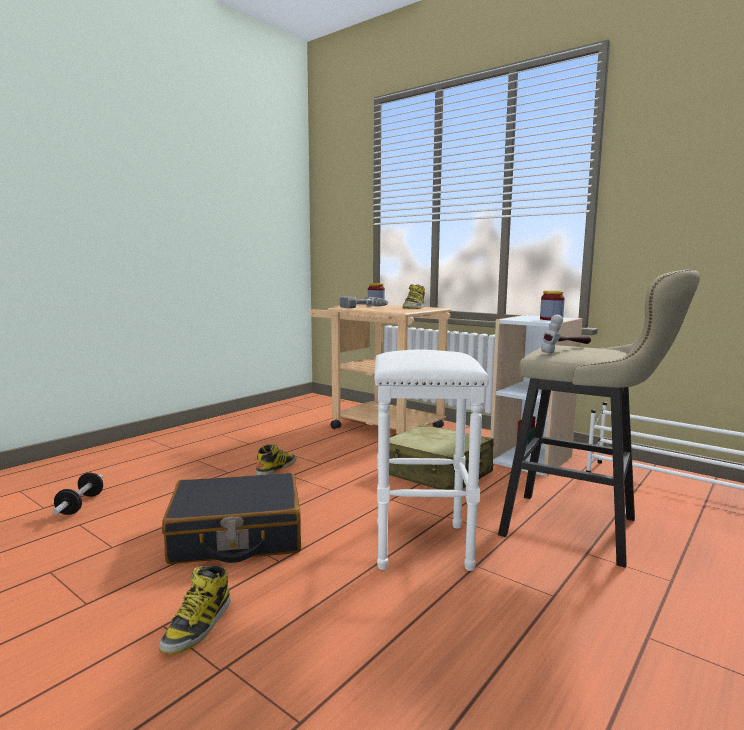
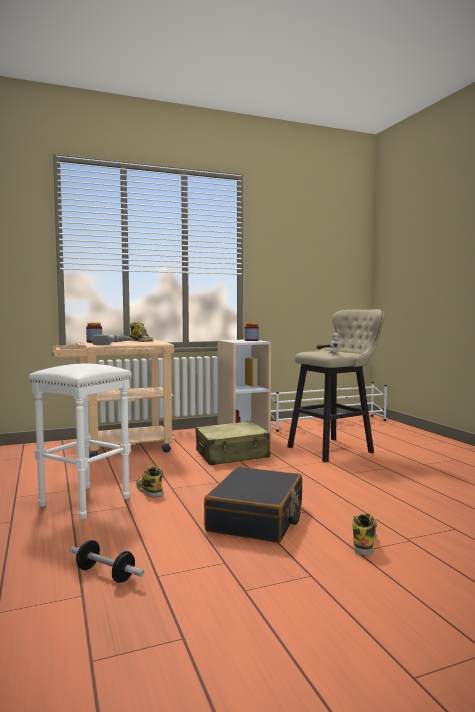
camera: 60 degrees left, 5 degrees down
boot [159,566,231,655] -> boot turned 120 degrees counterclockwise [352,513,377,556]
white stool [375,350,489,571] -> white stool moved to [29,364,132,519]

